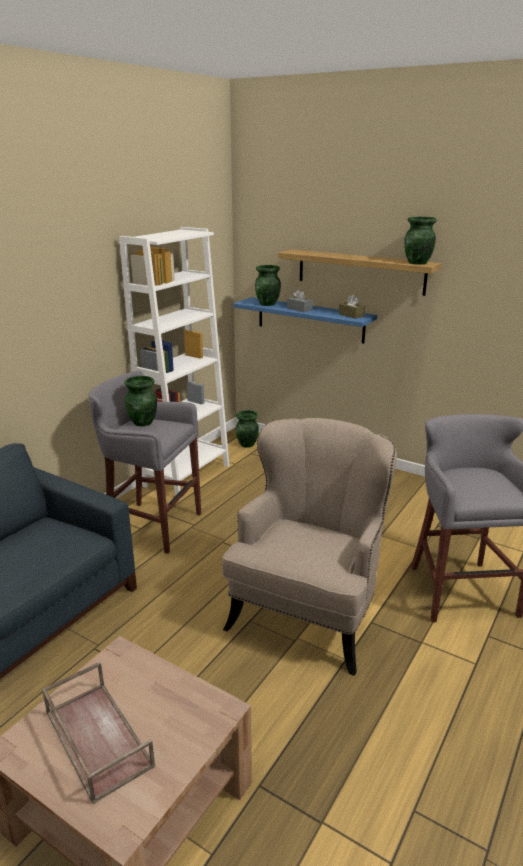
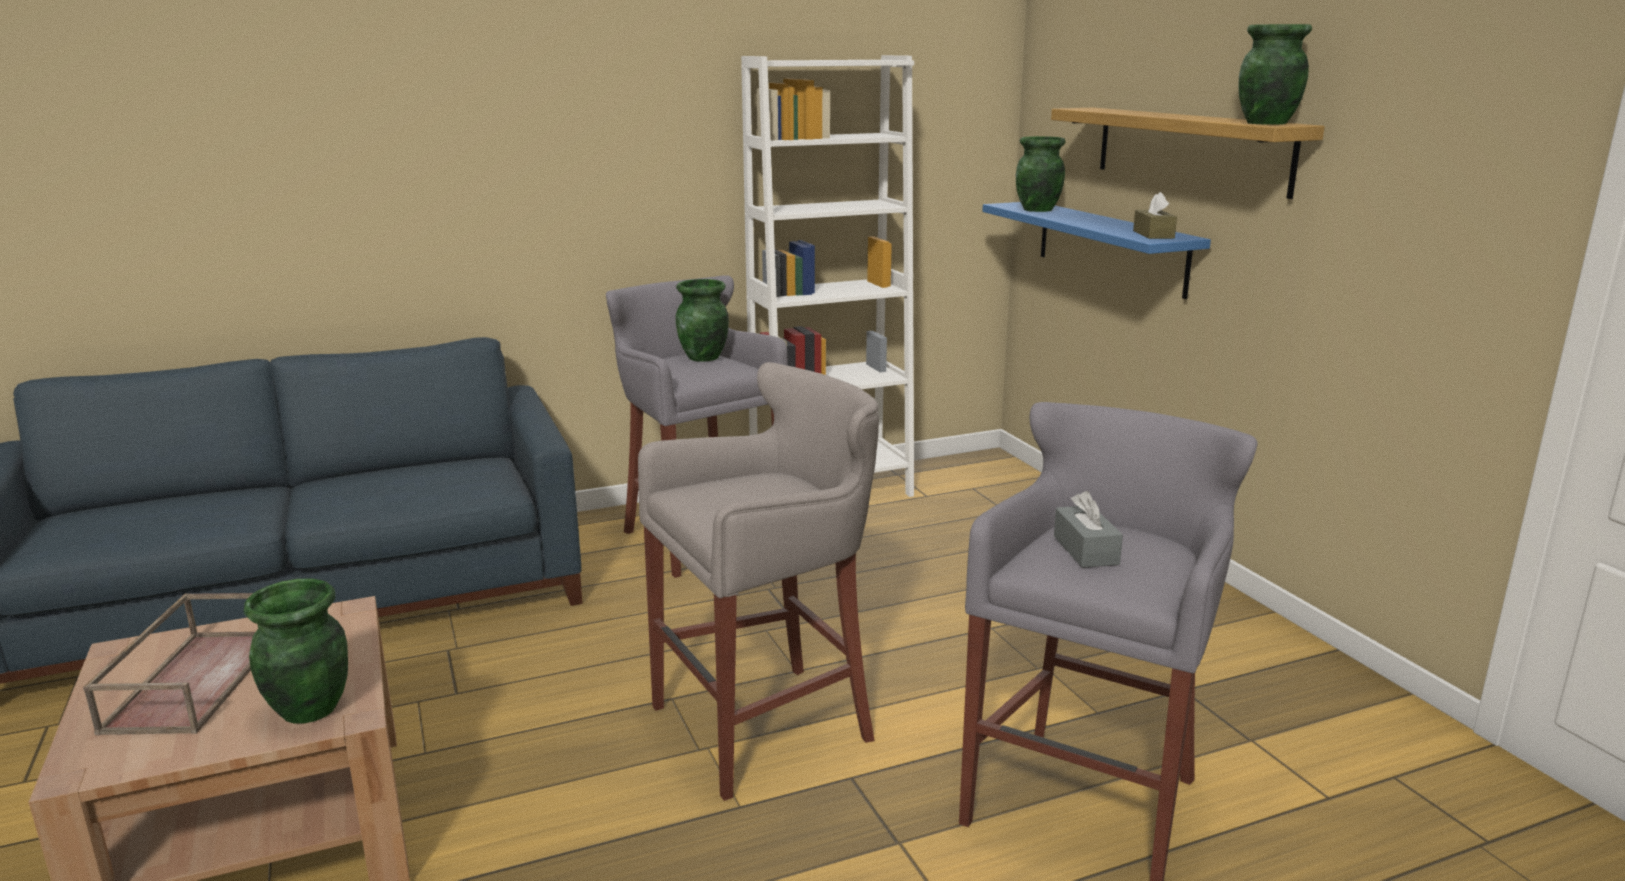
camera: 35 degrees right, 5 degrees down
beige armchair [222,418,397,676] -> grey stool [638,362,879,801]
green vase [235,410,259,448] -> green vase moved to [244,579,348,724]
grey tissue box [287,289,313,312] -> grey tissue box moved to [1054,491,1123,568]

